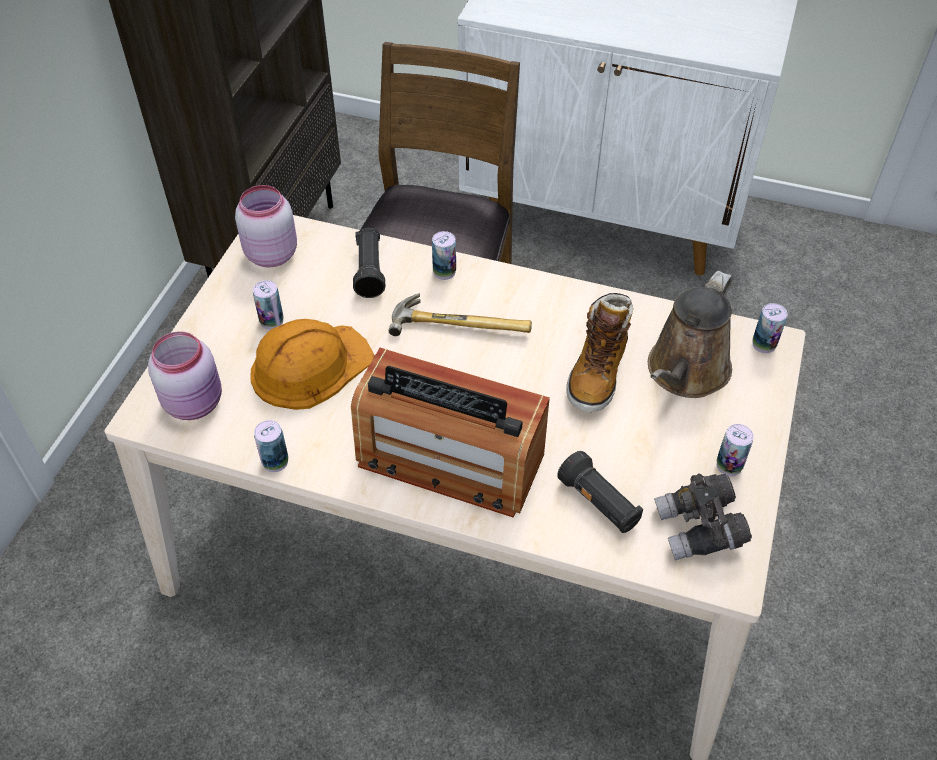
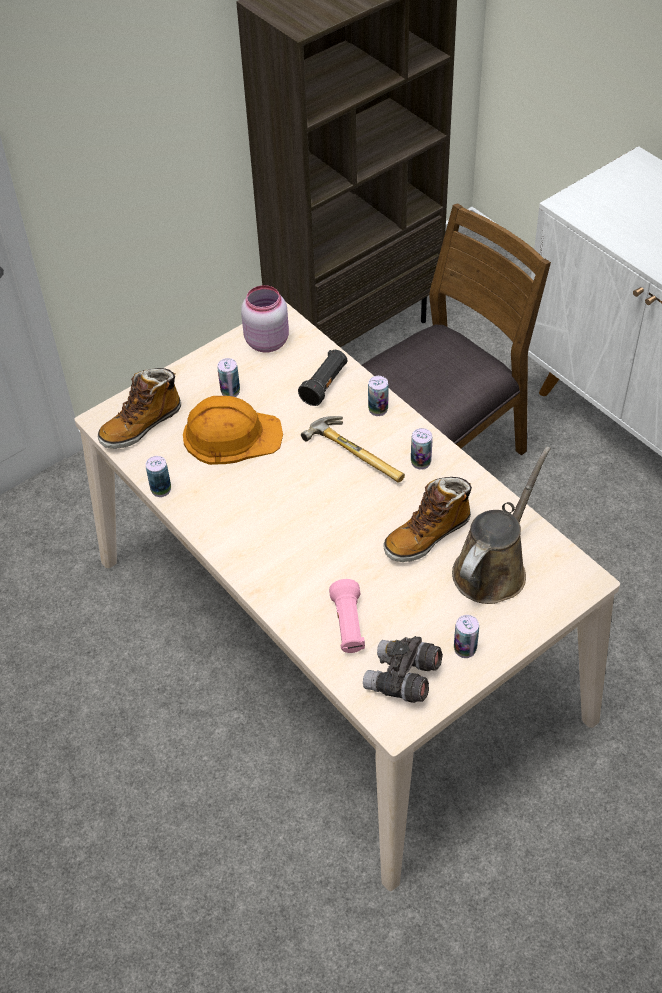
camera: 35 degrees right, 0 degrees up
pink jar [148,331,222,420] -> boot [98,368,181,449]
radio [351,348,550,518] -> none
black flashlight [557,451,643,533] -> pink flashlight [329,579,365,653]
brown watering can [648,271,733,398] -> brown watering can turned 150 degrees clockwise [452,446,551,604]
can [752,303,787,353] -> can moved to [411,428,433,470]

